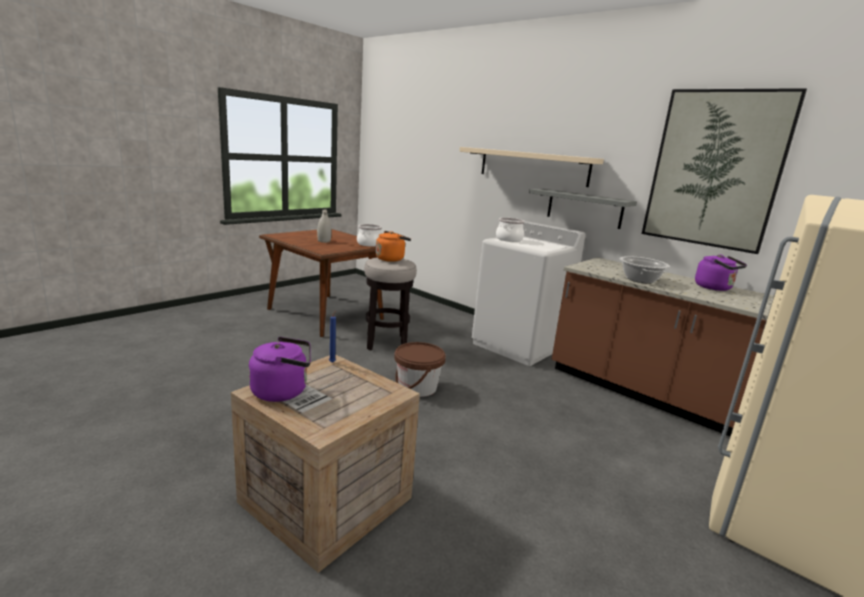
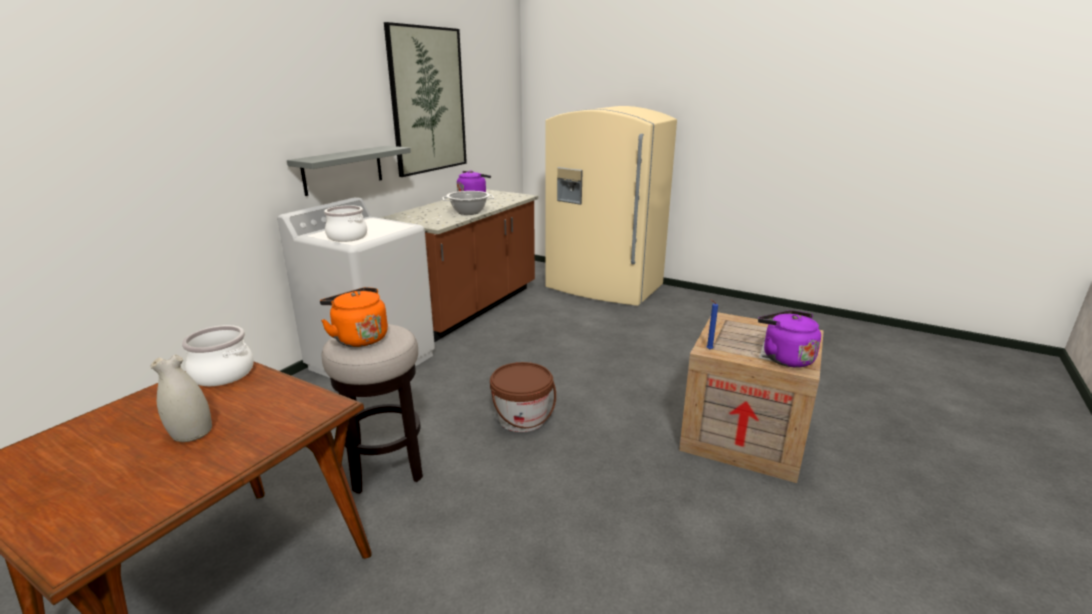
camera: 100 degrees left, 5 degrees up
beige shelf [459,147,604,187] -> none

